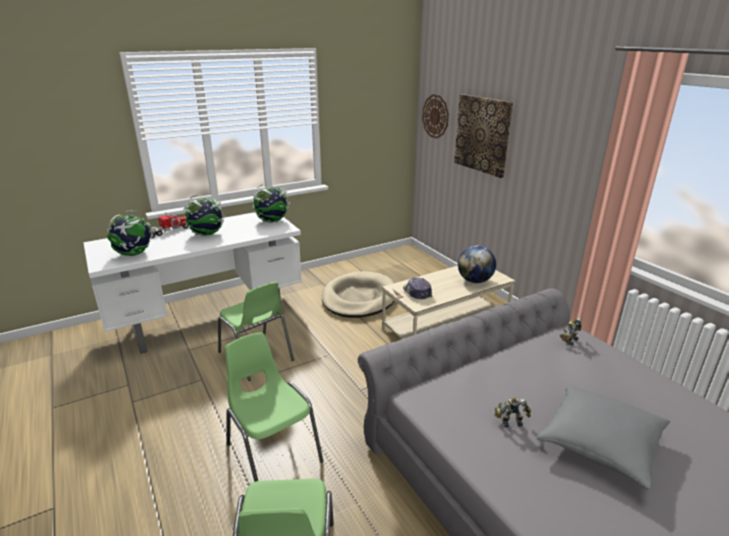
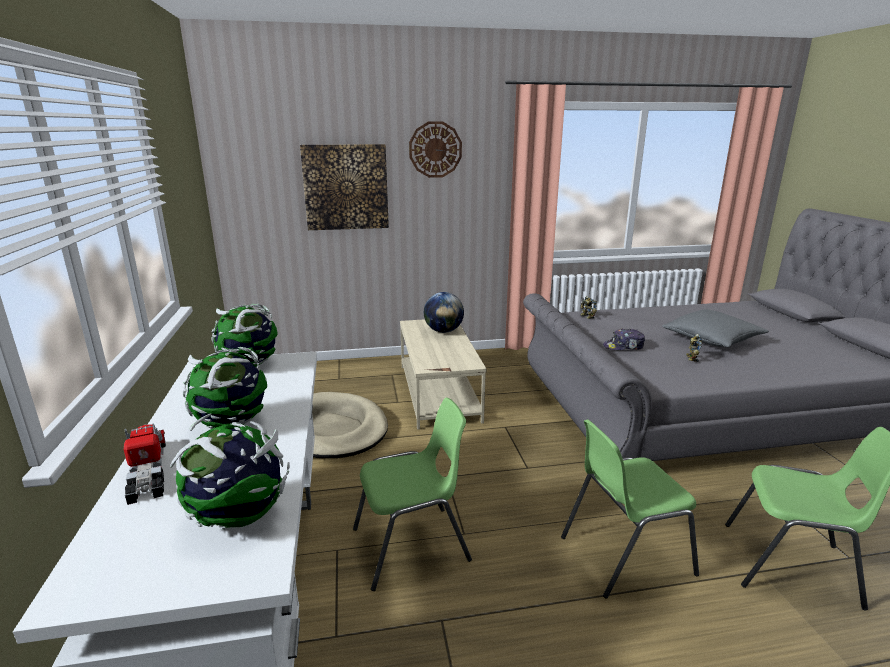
camera: 70 degrees left, 5 degrees down
cap [403,277,432,299] -> cap moved to [603,328,645,350]
wall clock [422,94,449,138] -> wall clock moved to [409,121,462,178]

